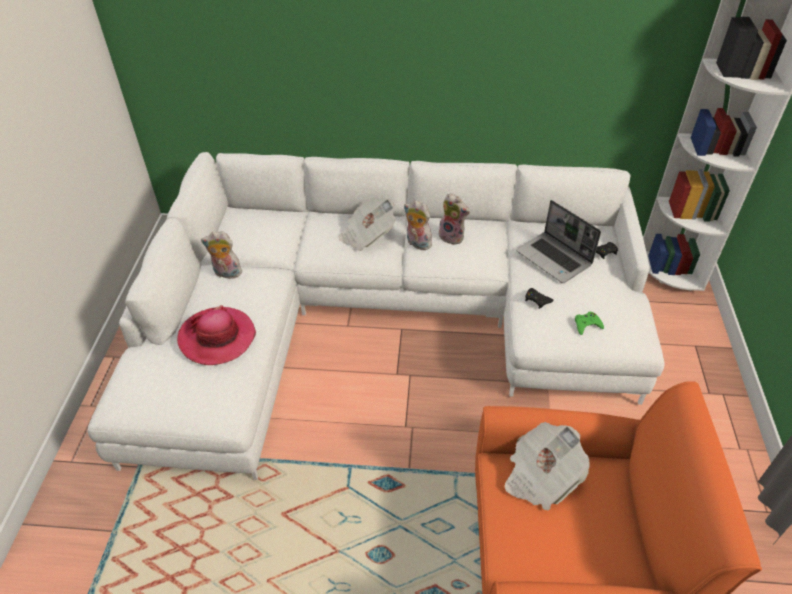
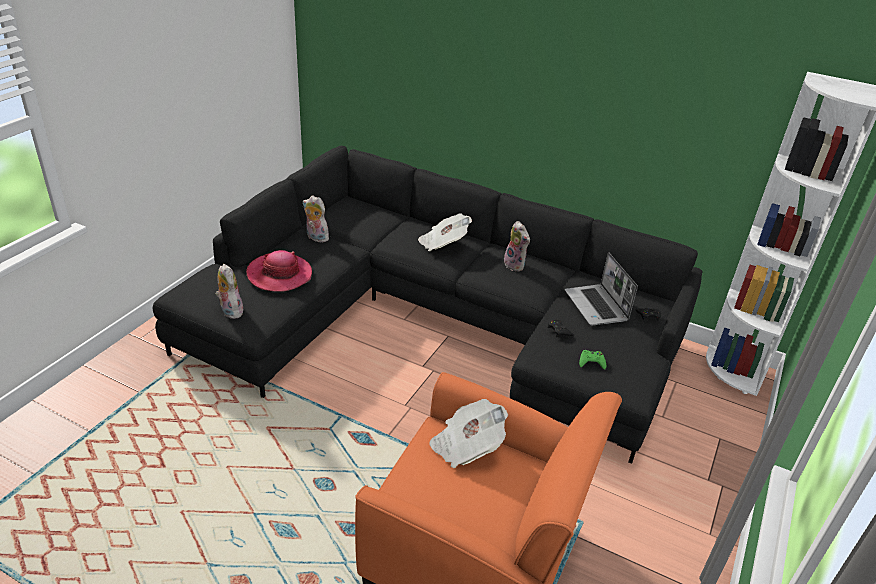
camera: 20 degrees right, 10 degrees down
white sofa [88,152,664,480] -> black sofa [153,146,702,464]
plush toy [404,200,432,250] -> plush toy moved to [215,264,244,319]

